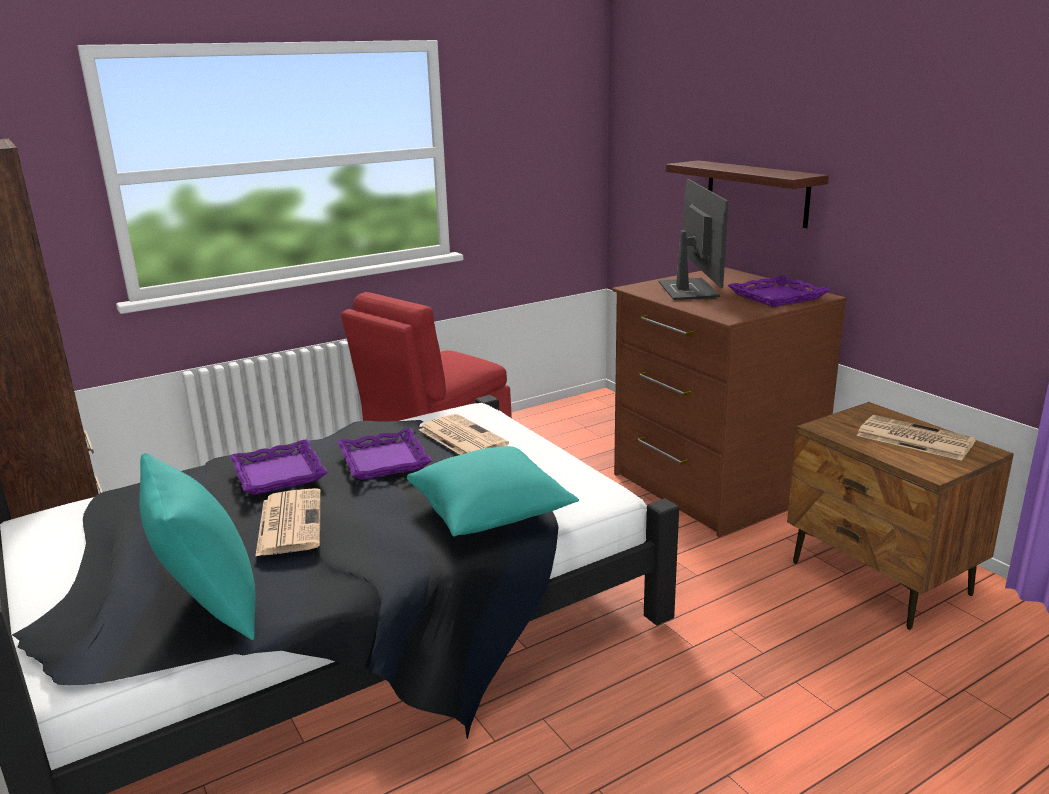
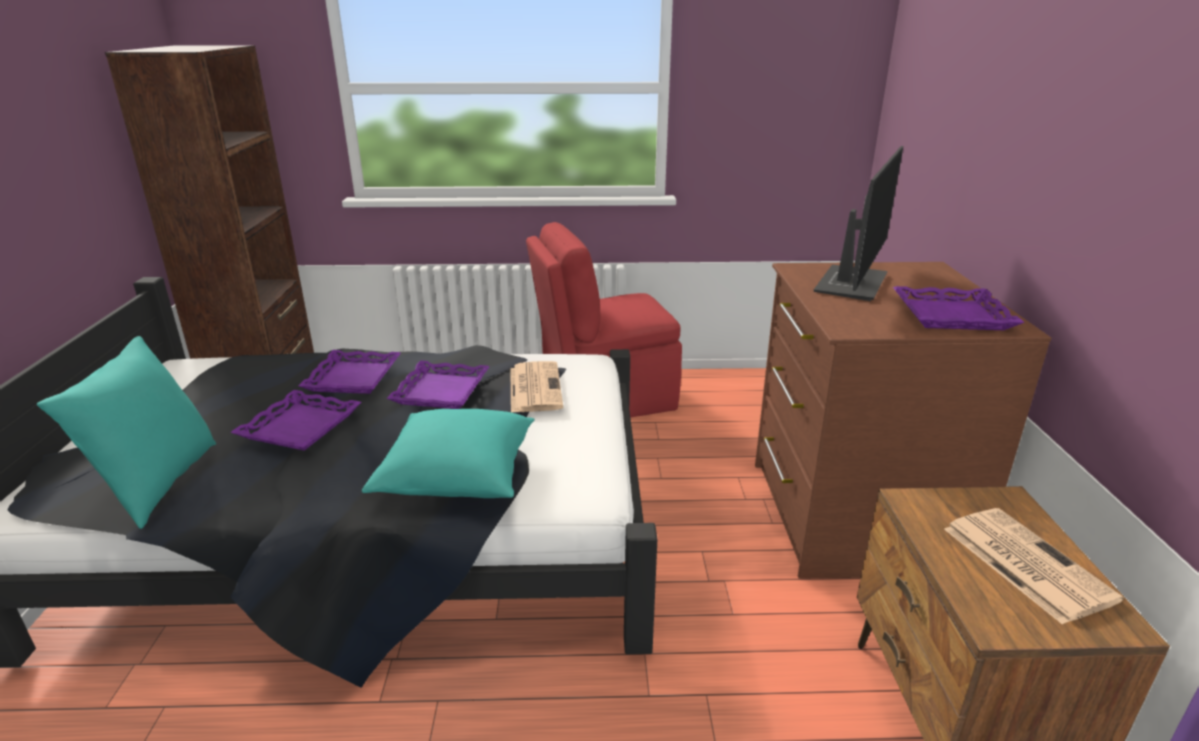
camera: 30 degrees right, 5 degrees up
newspaper [255,488,321,557] -> purple tray [230,390,361,451]
shelf [666,160,829,228] -> none

